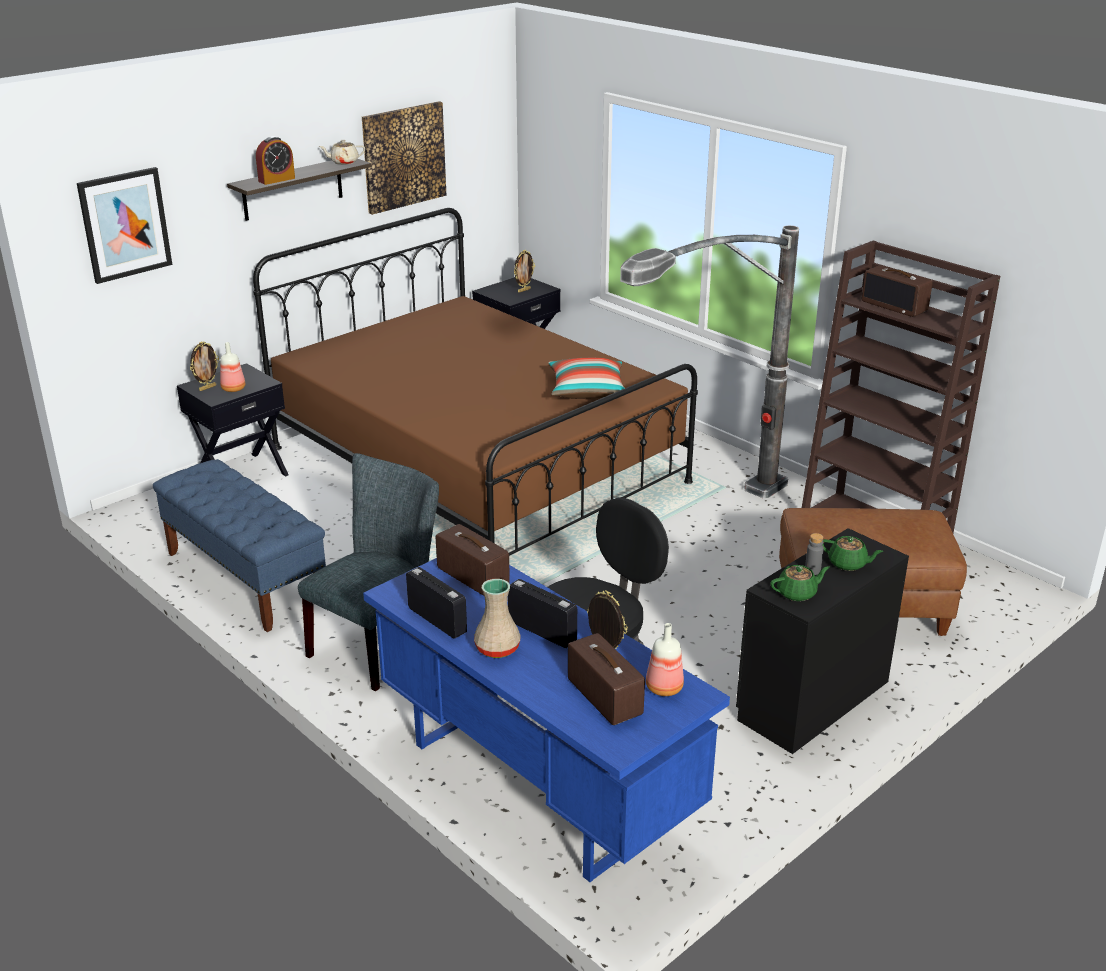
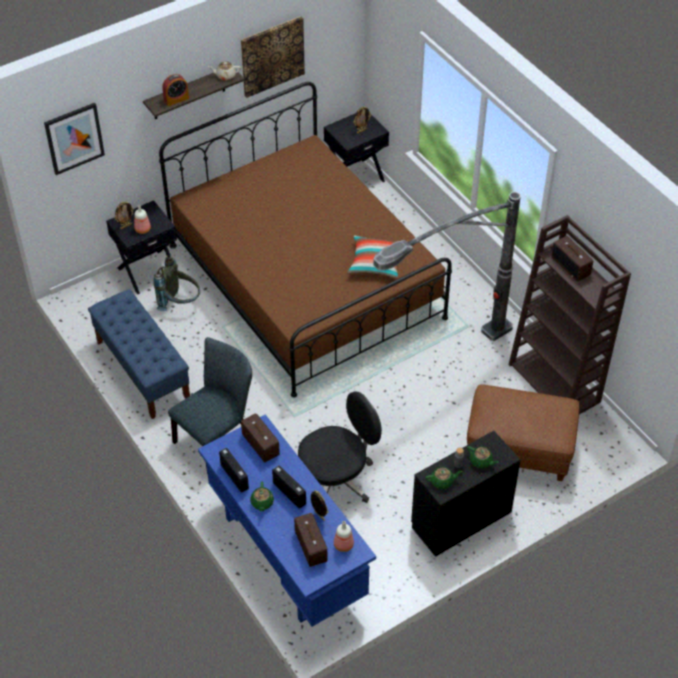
camera: 10 degrees right, 20 degrees up
beige vase [474,579,520,658] -> green teapot [250,481,274,511]
none -> grey backpack [153,255,200,311]

